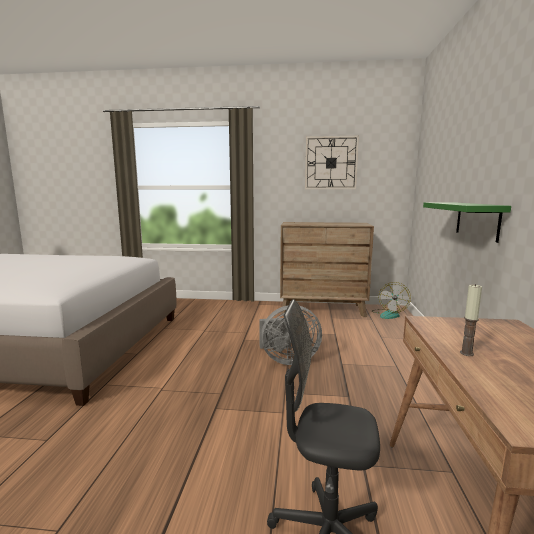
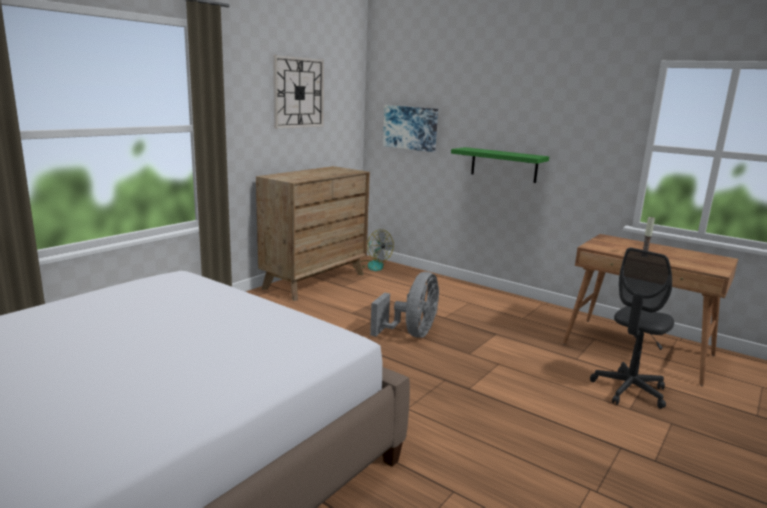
camera: 60 degrees left, 5 degrees up
none -> picture [383,105,438,152]

